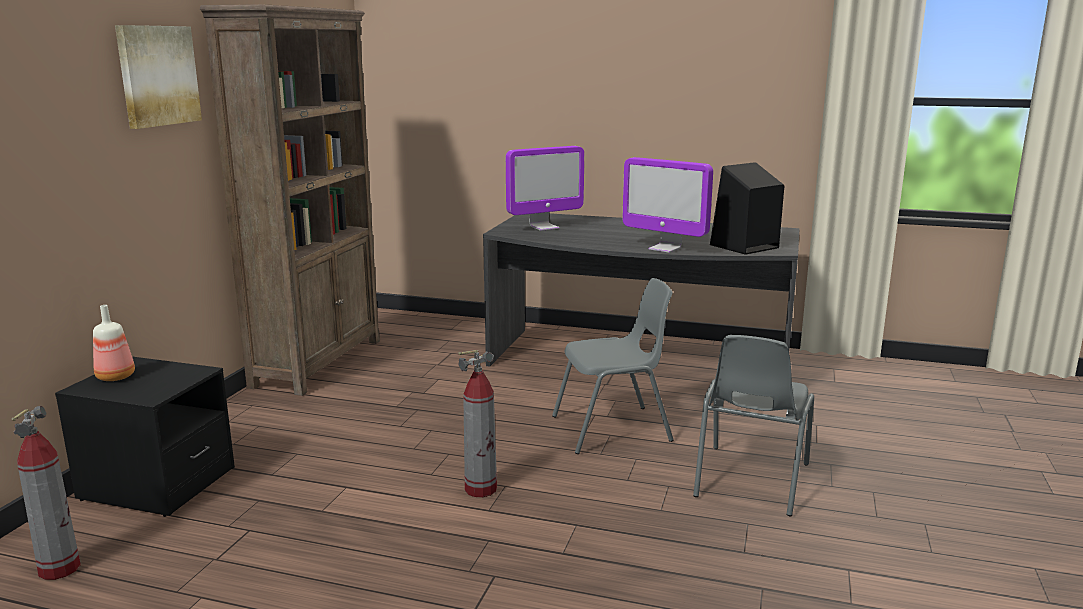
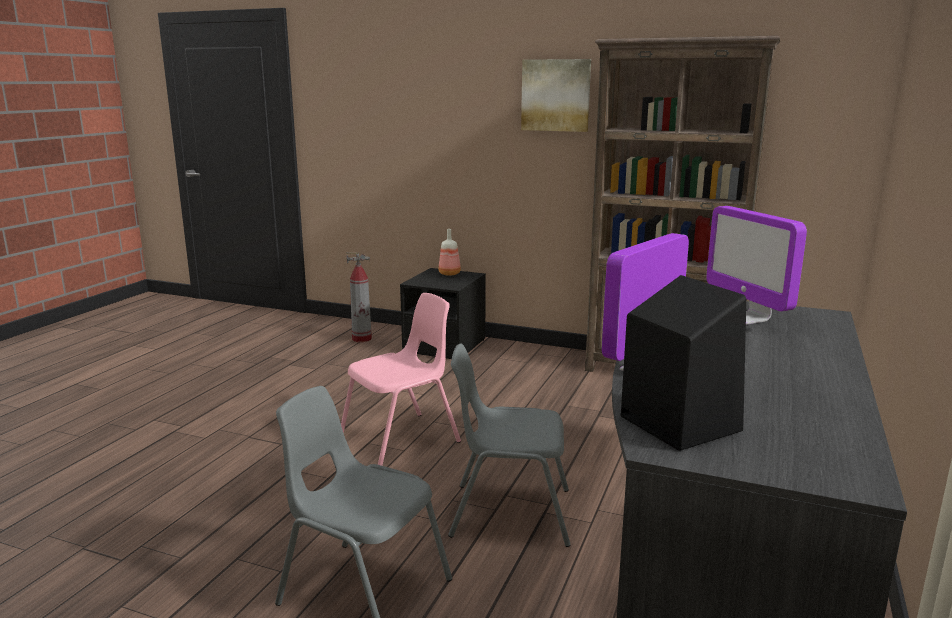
camera: 95 degrees right, 0 degrees up
fire extinguisher [458,350,497,497] -> pink chair [341,293,461,466]
grey chair [552,278,674,454] -> grey chair turned 105 degrees clockwise [448,343,571,547]

